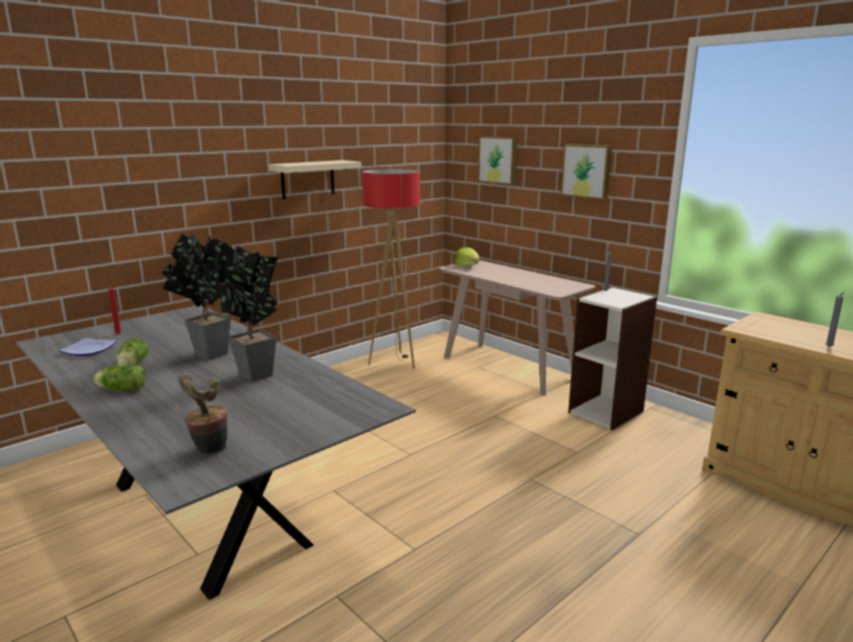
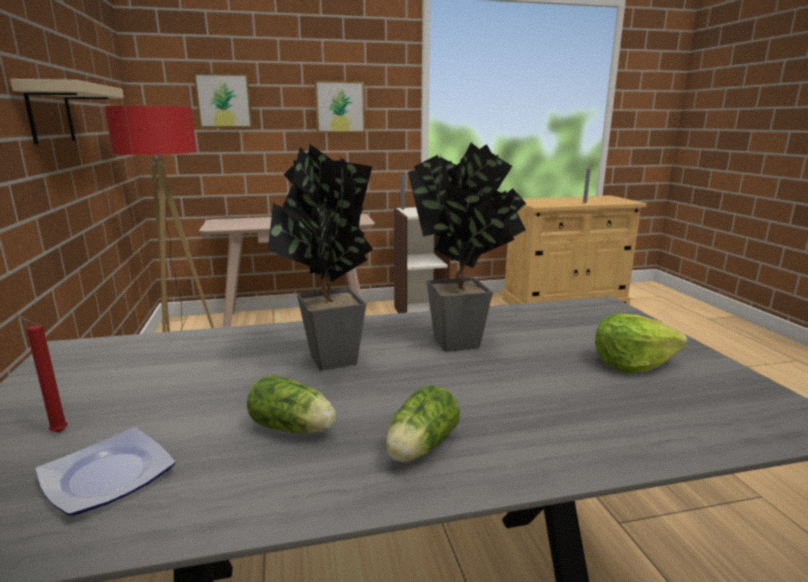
camera: 60 degrees left, 0 degrees up
potted plant [177,373,227,454] -> none
lettuce [456,247,480,267] -> lettuce moved to [595,313,688,373]

